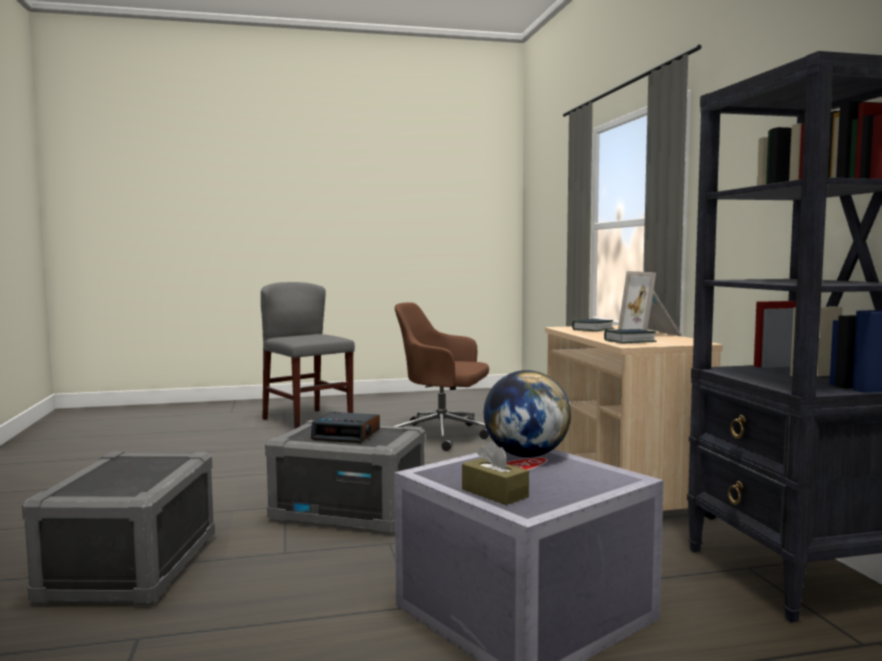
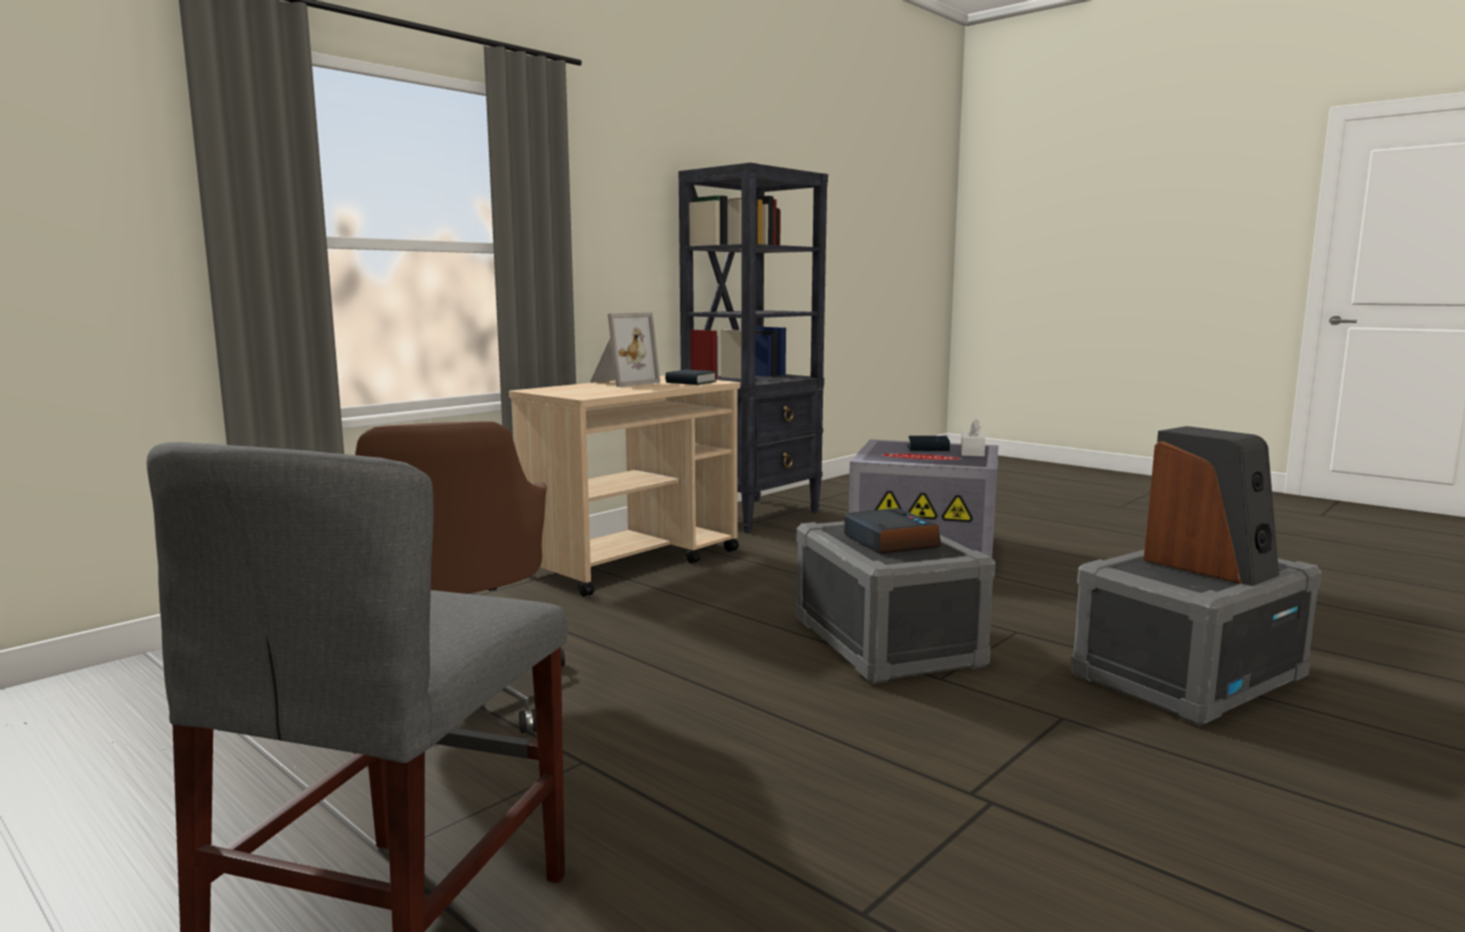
camera: 125 degrees left, 5 degrees up
brown tissue box [462,441,529,505] -> white tissue box [961,418,985,457]
globe [484,370,571,458] -> none
book [572,319,614,331] -> book moved to [908,436,950,451]
none -> speaker [1143,426,1279,586]

